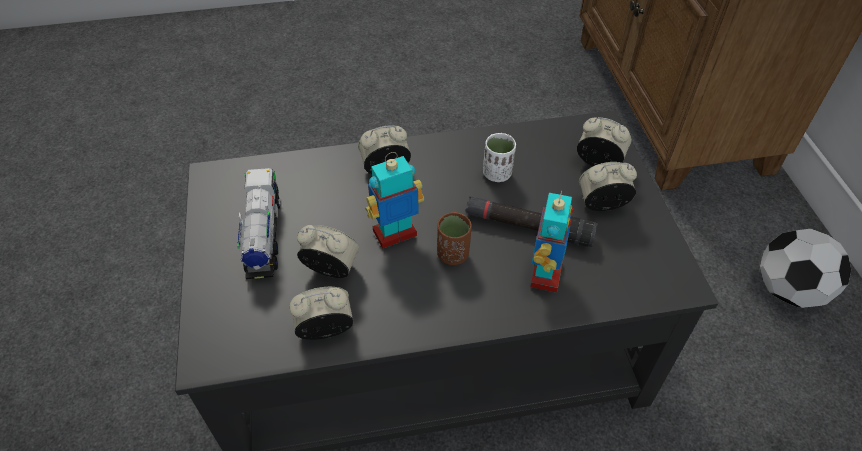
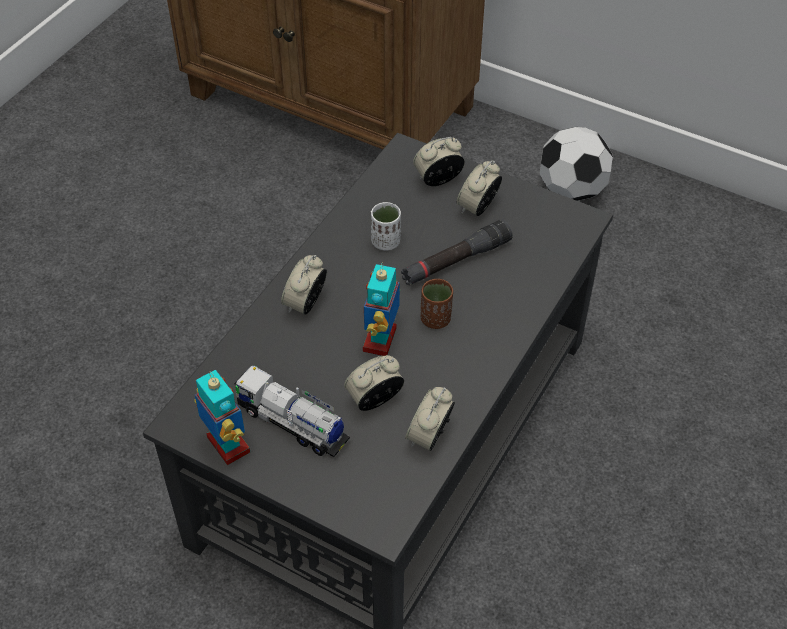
camera: 50 degrees left, 0 degrees up
toy robot [531,190,573,293] -> toy robot moved to [194,370,250,465]

